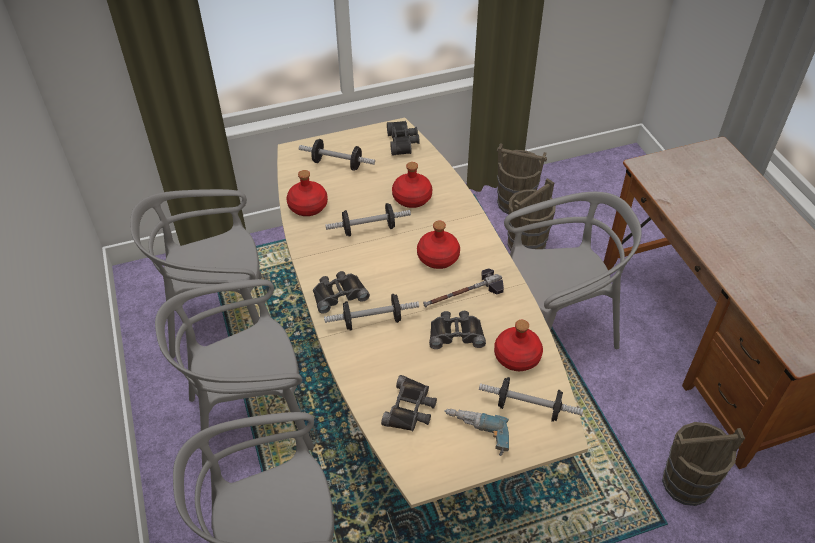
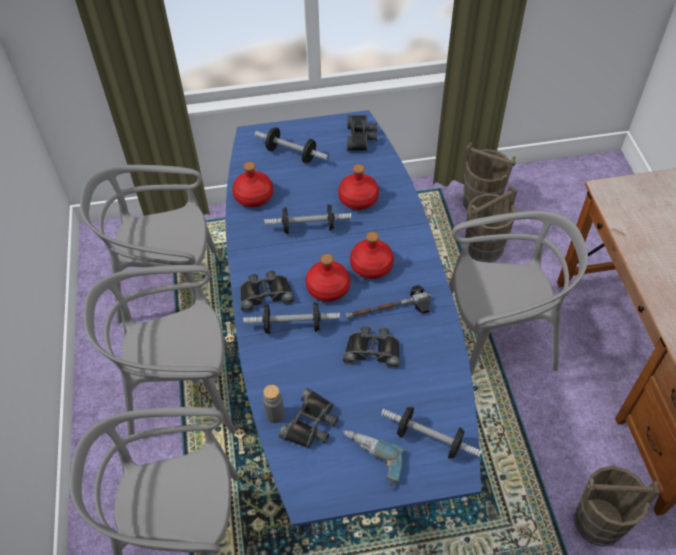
camera: 10 degrees right, 5 degrees up
beige dining table [277,117,588,508] -> blue dining table [226,110,481,527]
red bottle [494,320,543,371] -> red bottle moved to [305,254,350,302]
none -> grey bottle [263,385,285,423]

